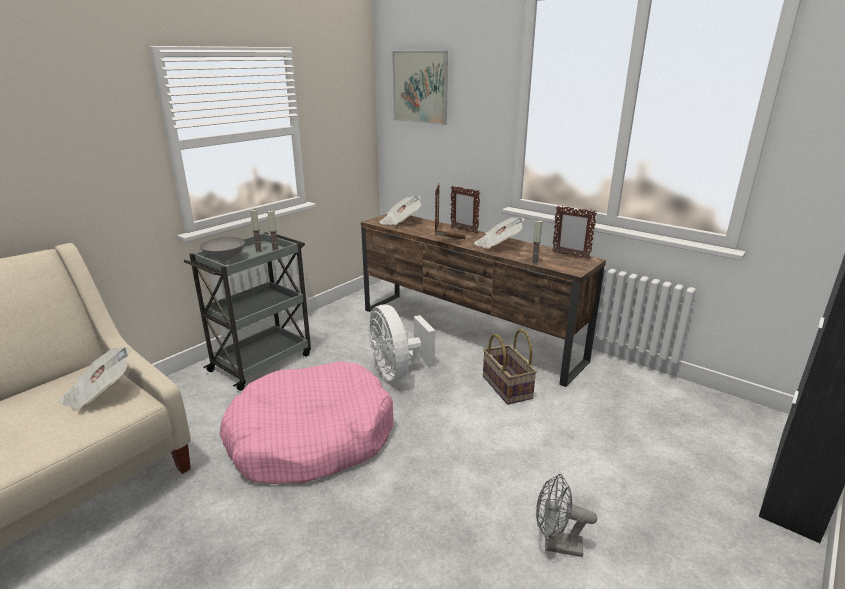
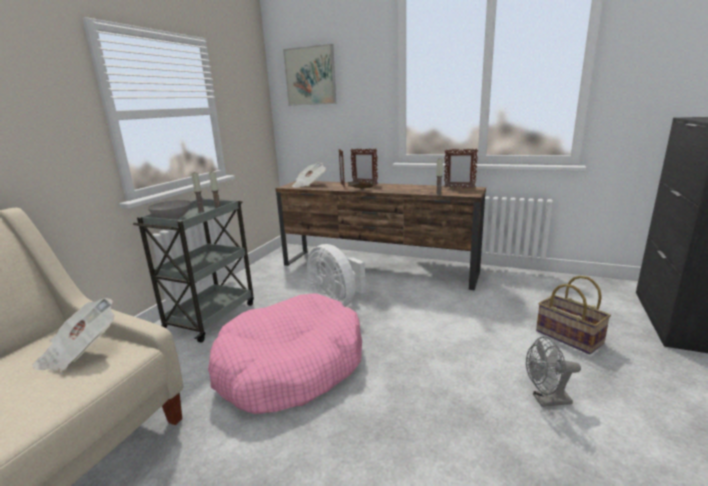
camera: 15 degrees left, 5 degrees down
newspaper [474,217,525,249] -> none
basket [483,329,537,405] -> basket moved to [536,276,611,355]

